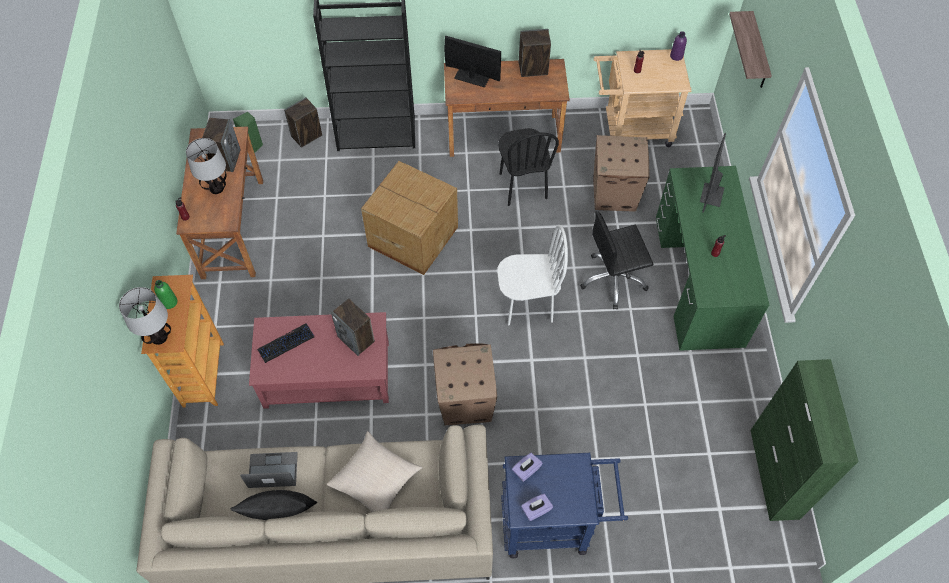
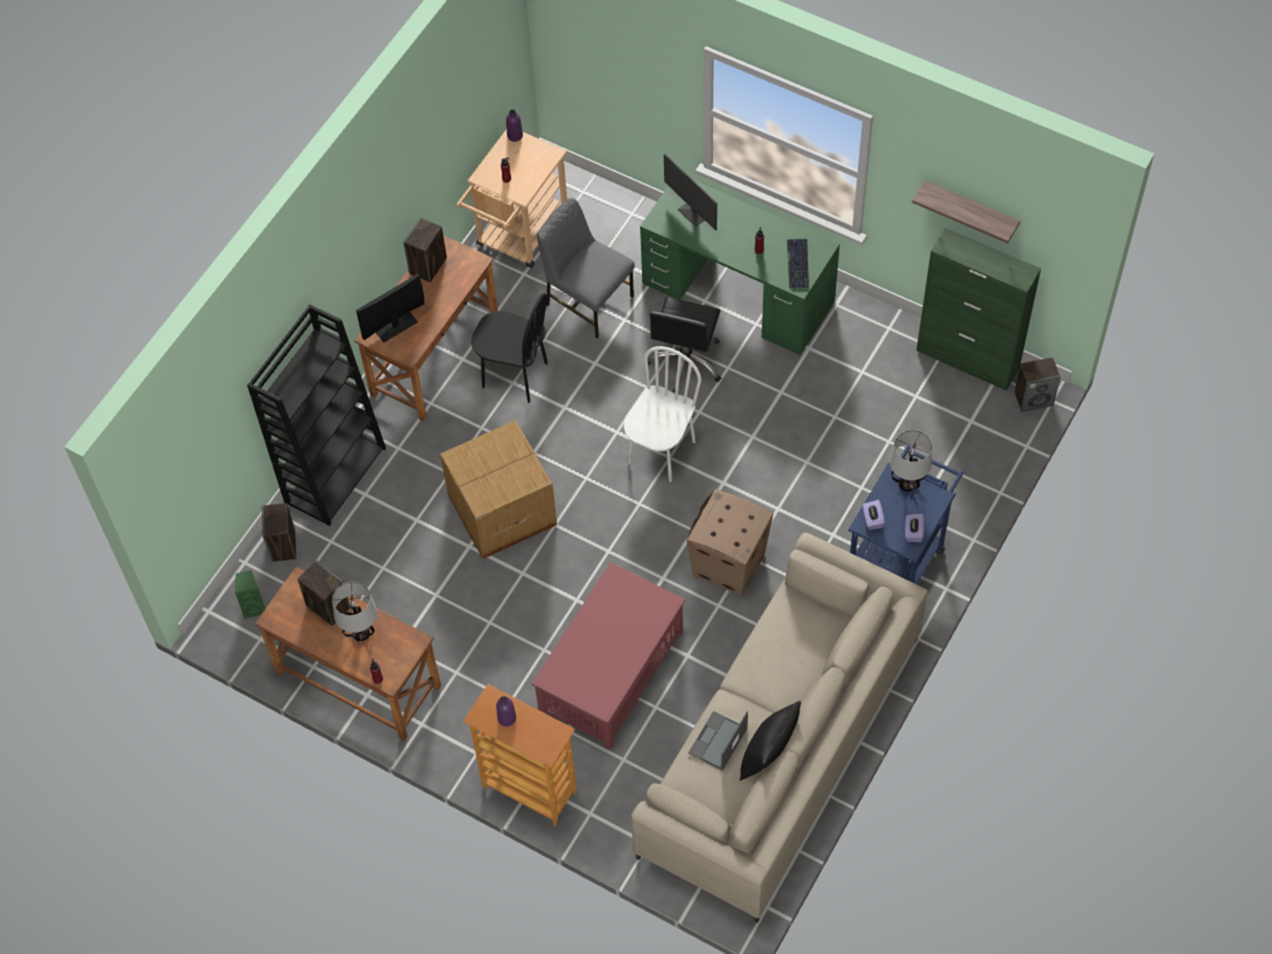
camera: 55 degrees left, 0 degrees up
table lamp [119,287,171,345] -> table lamp moved to [890,430,932,491]
green bottle [154,280,177,309] -> purple bottle [496,696,516,726]
keyboard [257,323,314,363] -> keyboard moved to [787,239,809,288]
beige pillow [326,431,423,512] -> none
speaker [331,299,375,356] -> speaker moved to [1015,357,1061,412]
cardboard box [593,135,650,212] -> grey chair [537,198,635,339]
shelf [729,11,772,88] -> shelf moved to [912,180,1020,243]

